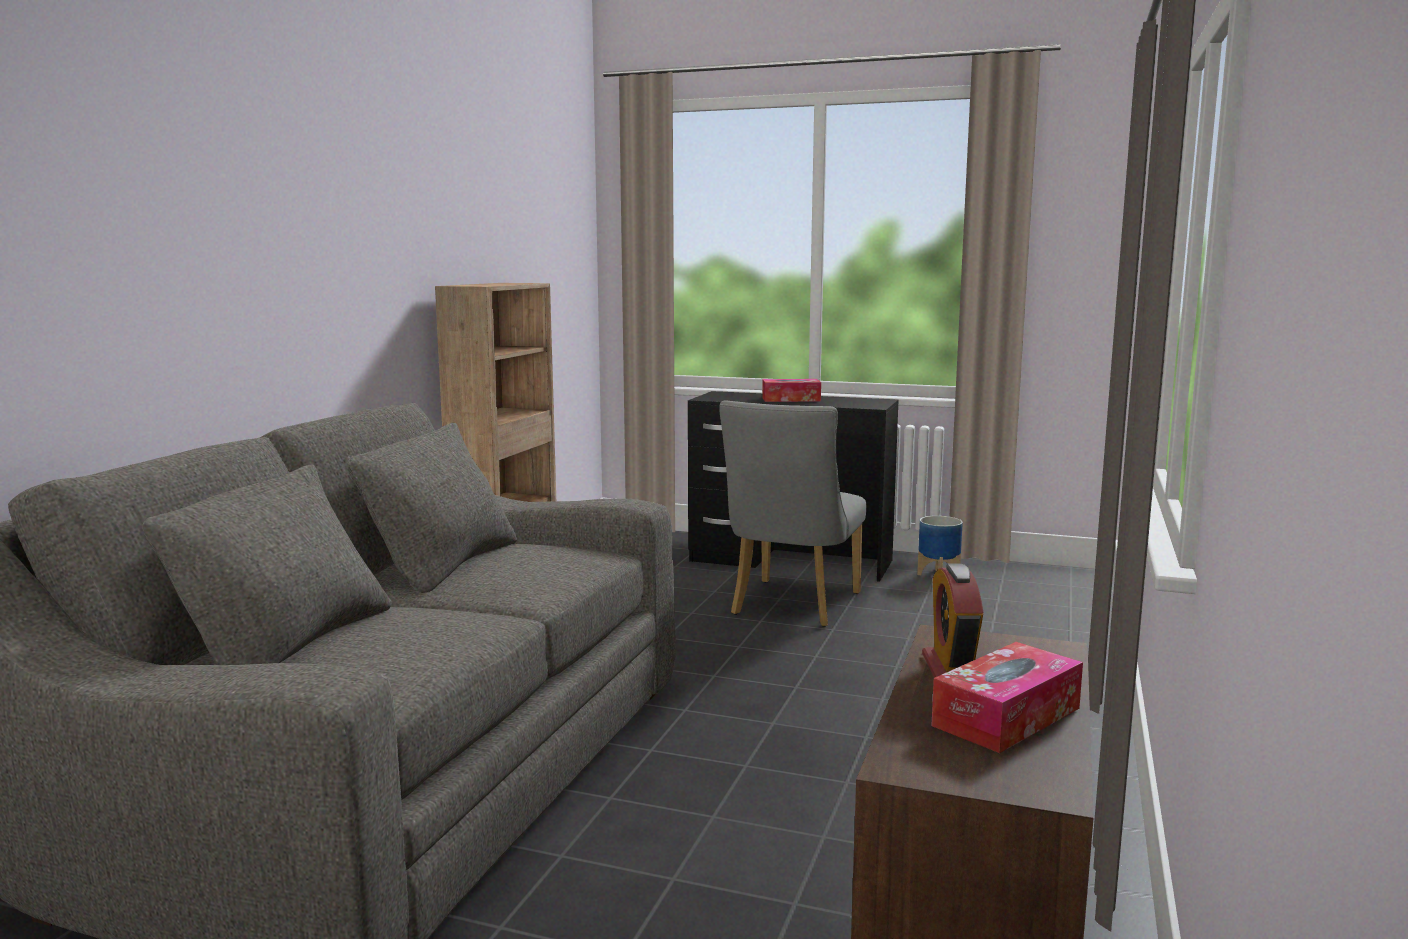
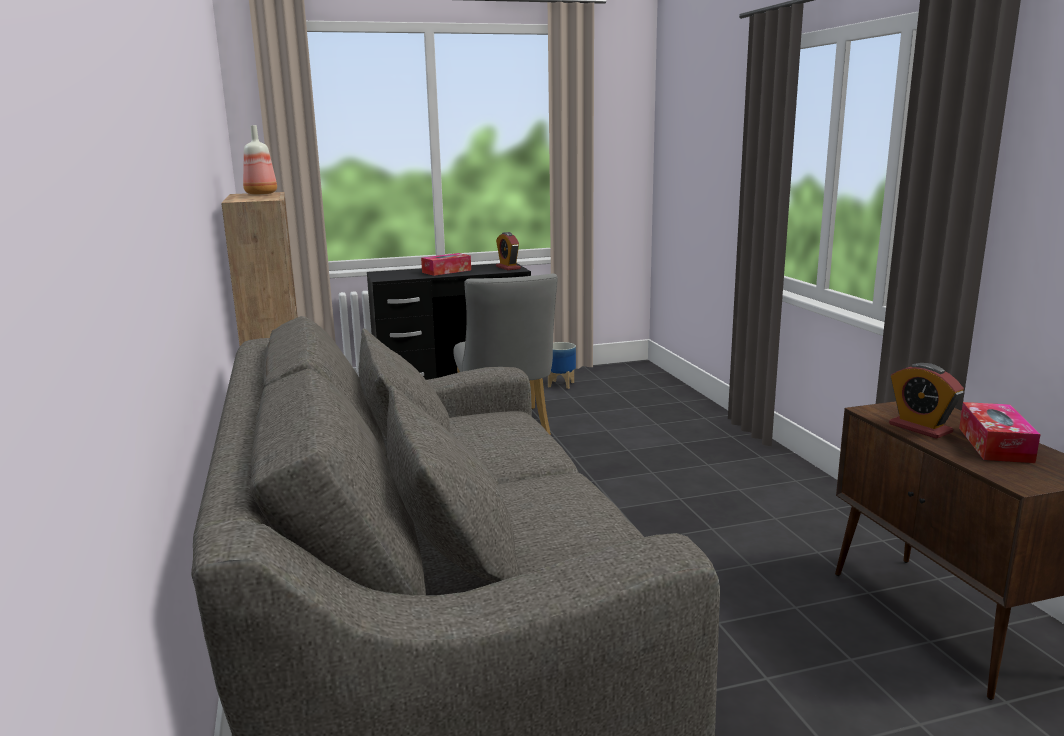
camera: 35 degrees left, 5 degrees up
none -> bottle [243,125,277,195]
none -> alarm clock [496,232,521,270]

